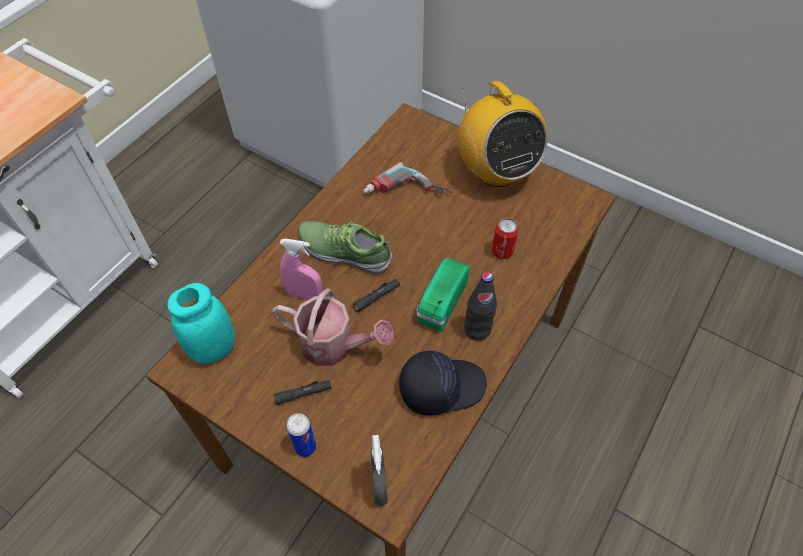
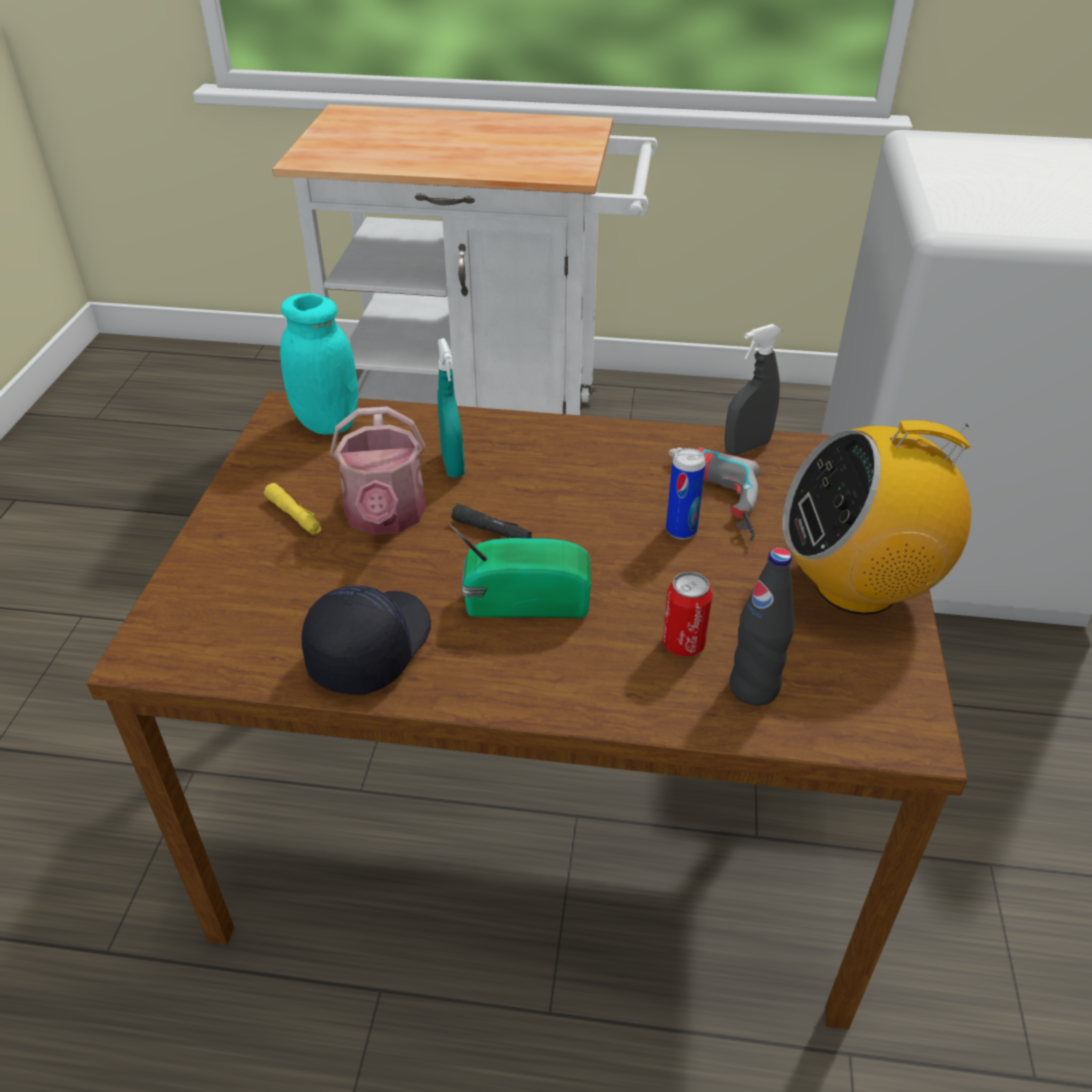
camera: 65 degrees right, 15 degrees down
black flashlight [274,380,331,405] -> yellow flashlight [264,483,321,535]
pink spray bottle [280,239,322,300] -> turquoise spray bottle [437,338,465,478]
can [286,413,316,457] -> can moved to [666,448,706,539]
shoe [298,221,392,274] -> none
grey spray bottle [371,435,388,506] -> grey spray bottle moved to [724,324,782,455]
black cap [399,351,487,416] -> black cap turned 120 degrees counterclockwise [302,585,431,695]
radio [458,81,548,187] -> radio turned 45 degrees clockwise [782,420,971,615]
black bottle [464,272,497,341] -> black bottle moved to [729,548,795,706]

